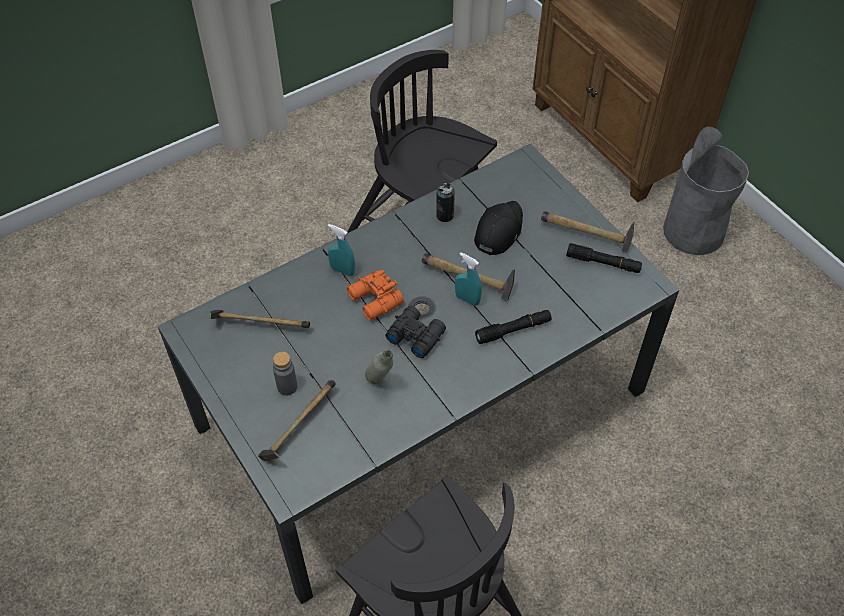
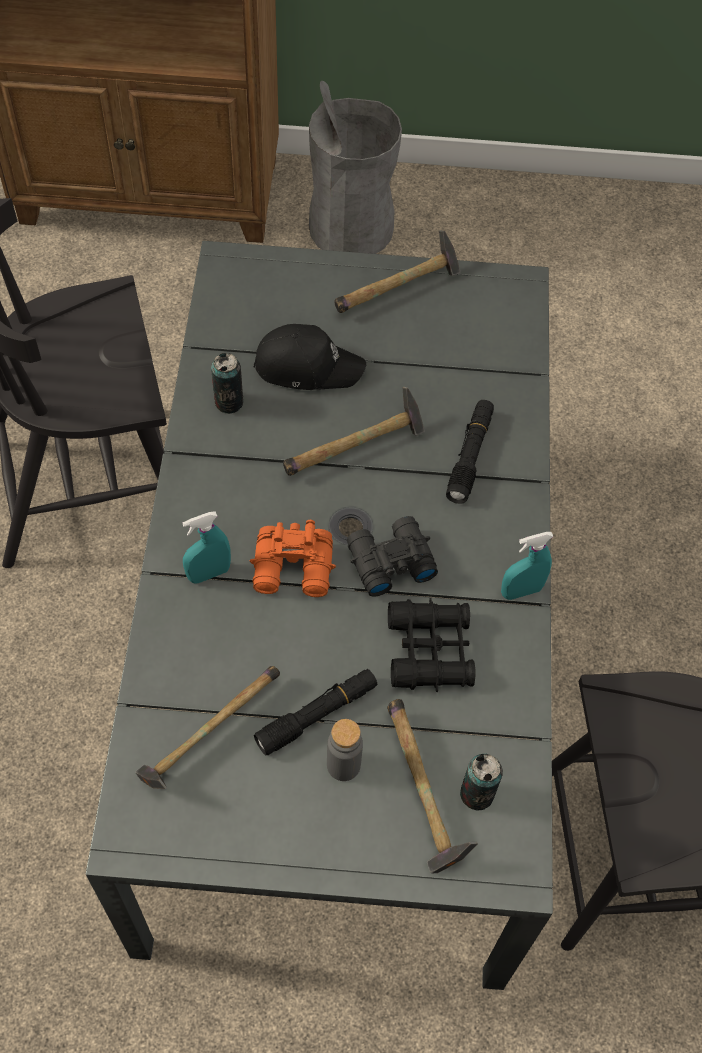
camera: 55 degrees left, 5 degrees up
grey bottle [365,350,393,384] -> black binoculars [388,598,476,692]
turquoise spray bottle [455,252,482,306] -> turquoise spray bottle moved to [501,532,554,600]
black cap [474,201,523,255] -> black cap turned 120 degrees clockwise [253,324,366,390]
black flashlight [566,243,642,273] -> black flashlight moved to [254,669,377,755]
none -> can [460,754,503,811]

